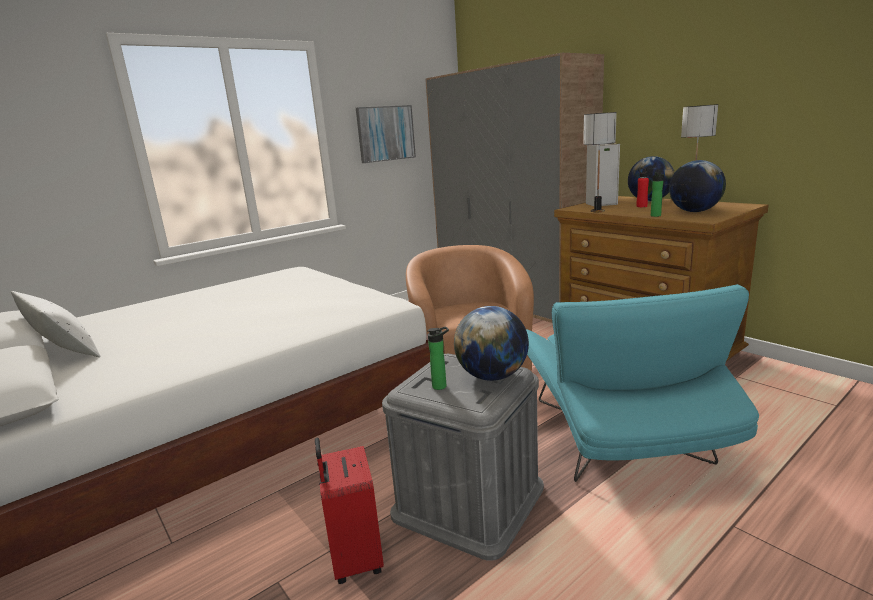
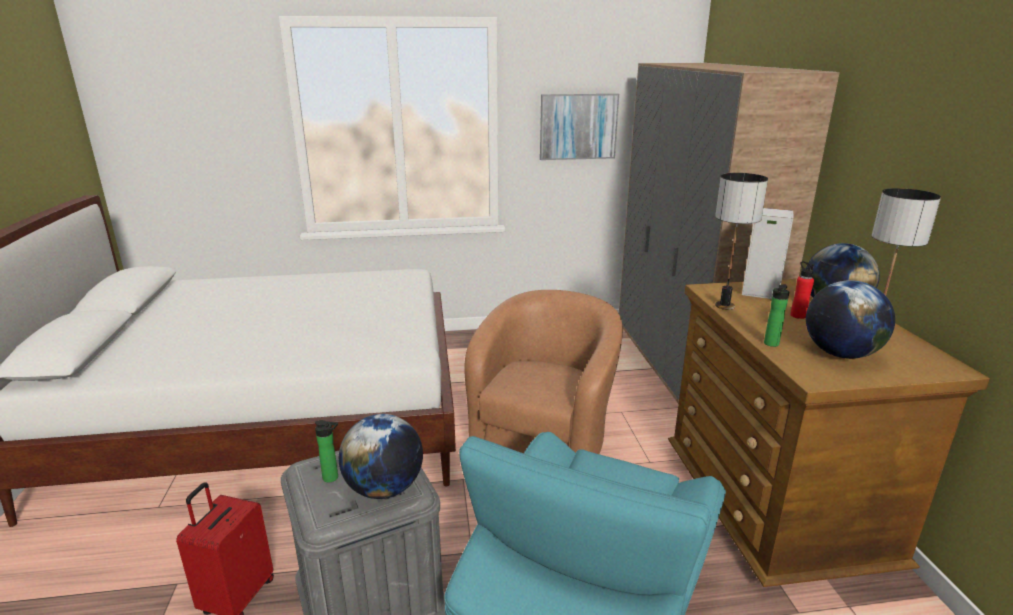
camera: 30 degrees right, 5 degrees up
white pillow [11,291,100,357] -> none

